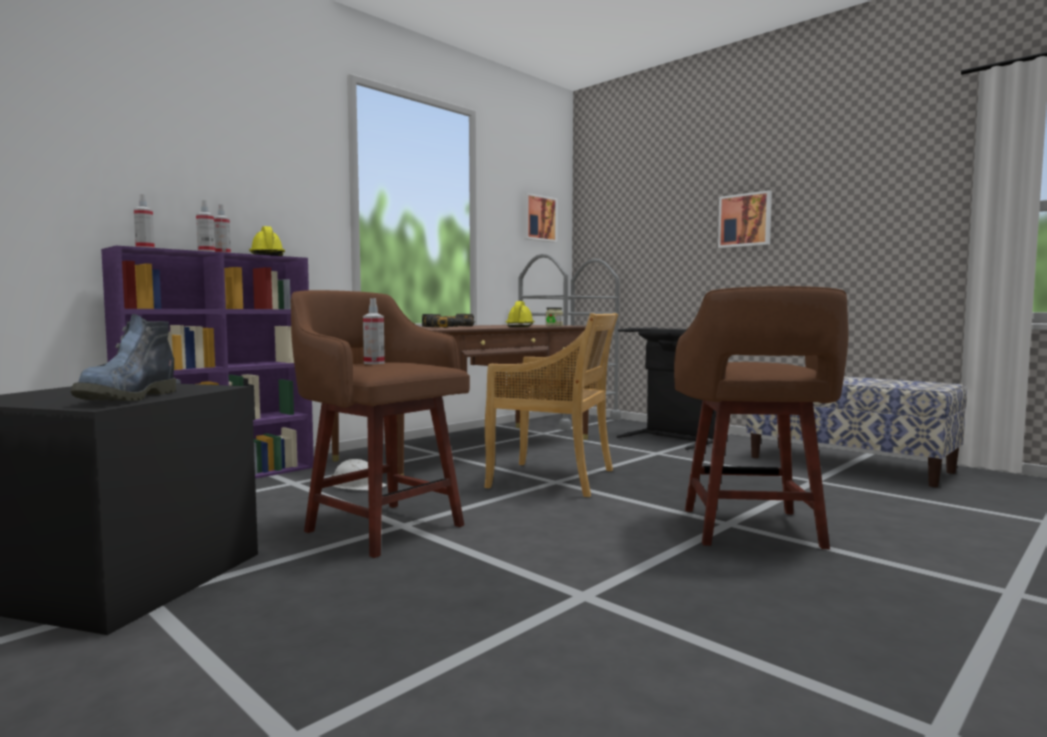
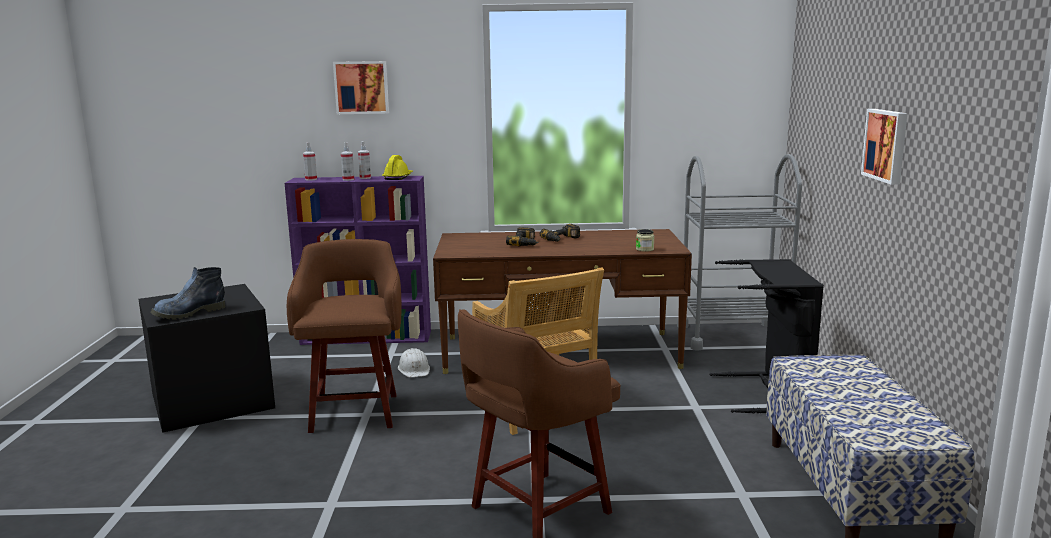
camera: 45 degrees right, 10 degrees up
spray bottle [363,298,385,364] -> none
yellow hard hat [506,301,535,327] -> none
picture [523,193,557,242] -> picture moved to [333,61,389,114]

